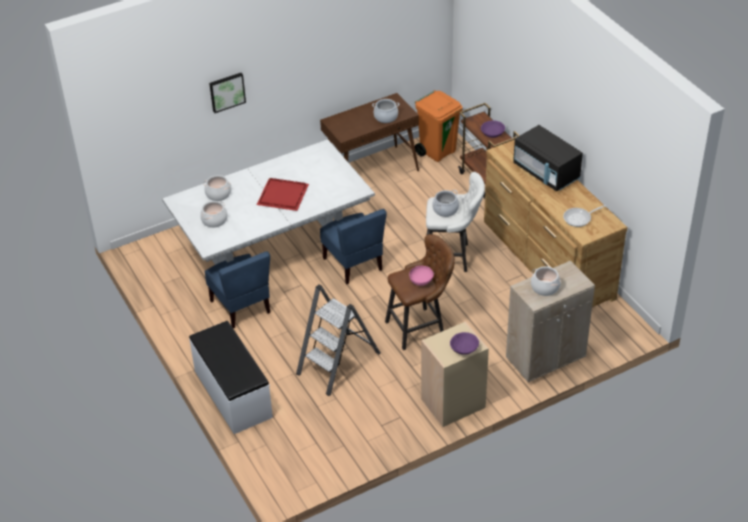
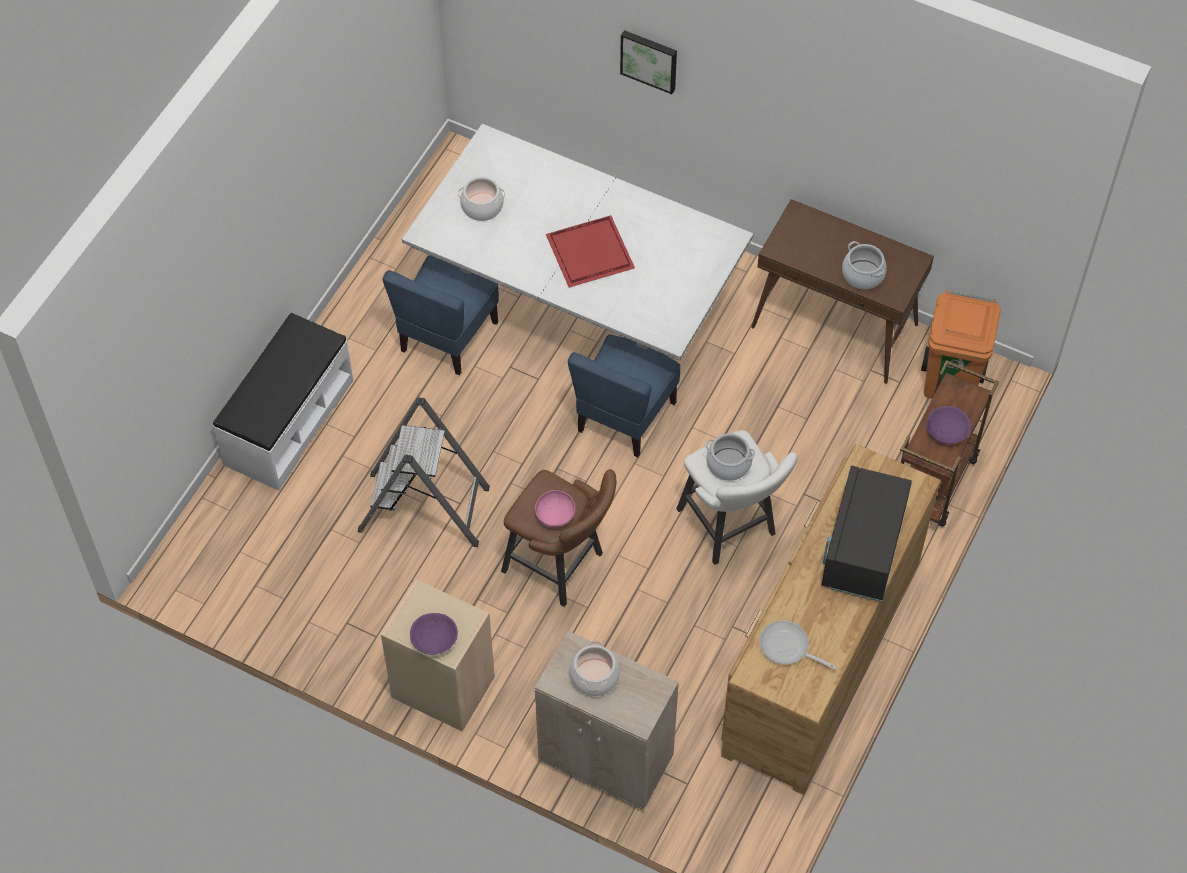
camera: 55 degrees right, 15 degrees up
cooking pot [203,175,231,201] -> none

